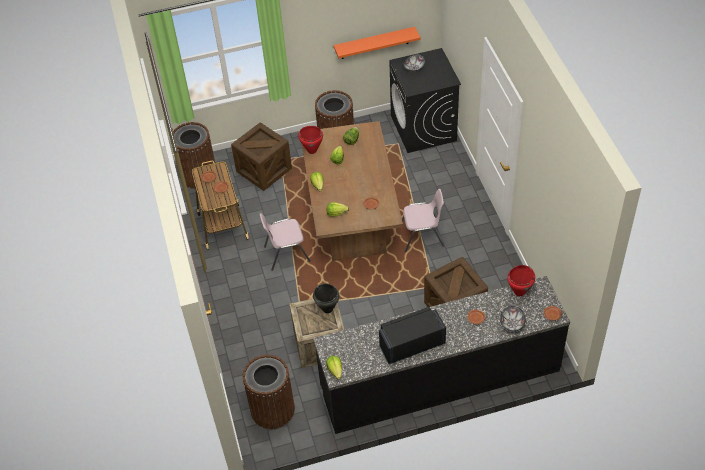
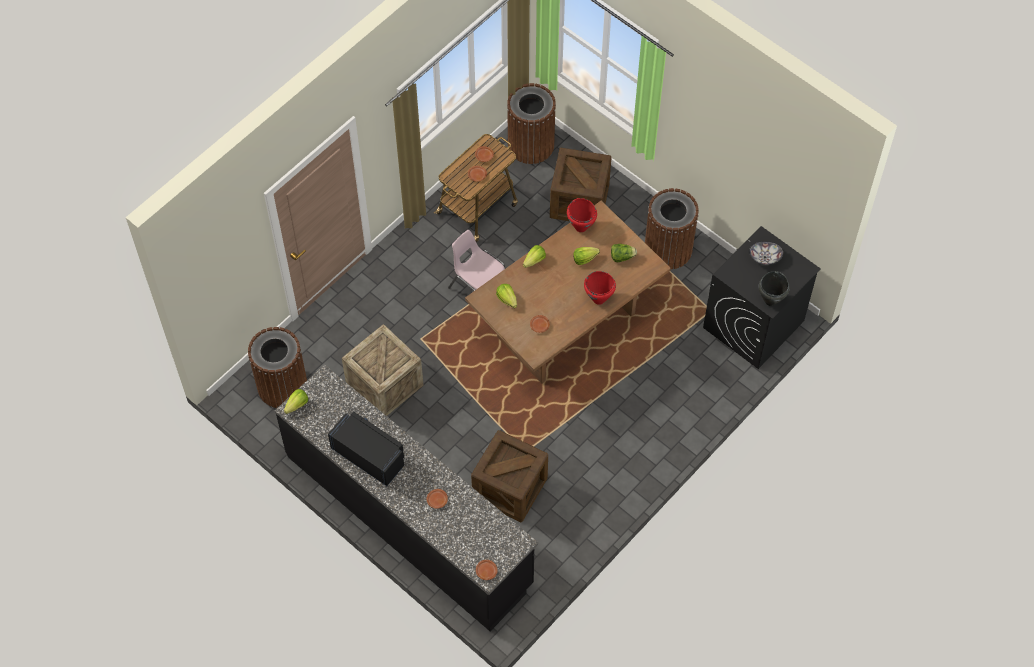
camera: 55 degrees right, 10 degrees up
black cooking pot [313,284,339,313] -> black cooking pot moved to [758,271,790,306]
orange shelf [334,27,421,59] -> none
pink chair [402,189,444,252] -> none
bowl [500,306,526,331] -> none
red cooking pot [507,265,535,296] -> red cooking pot moved to [584,271,616,305]

